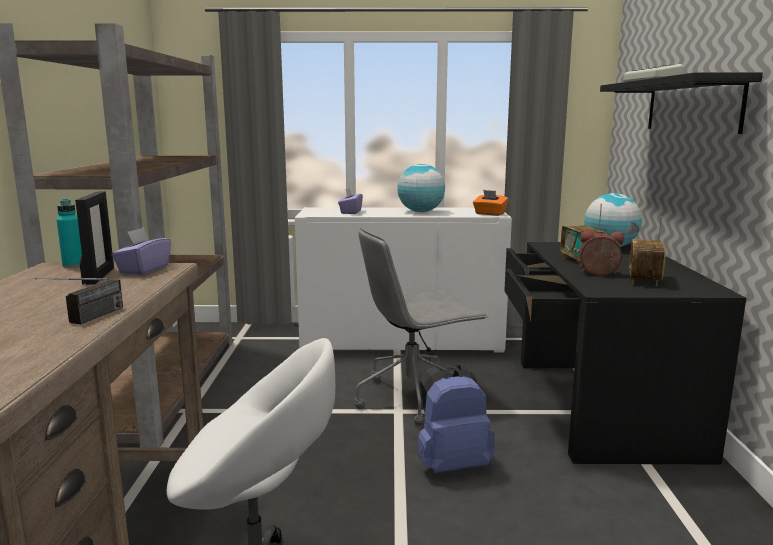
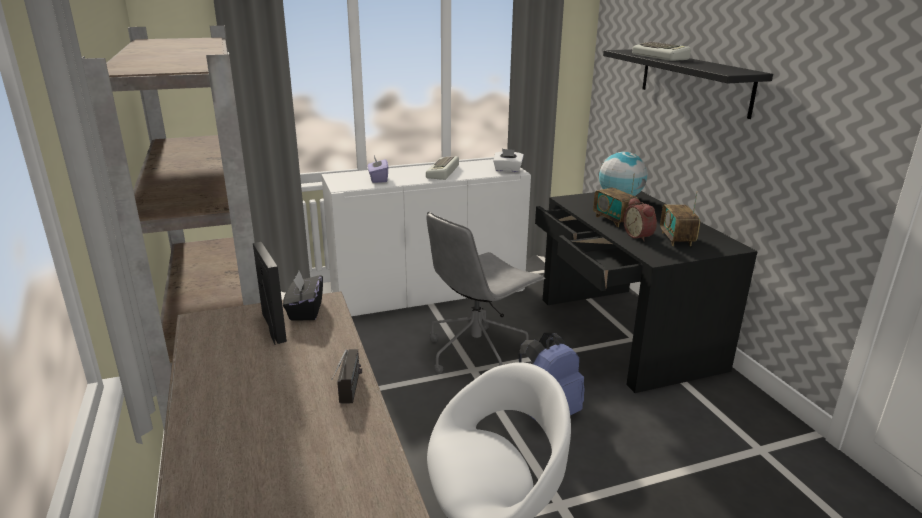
camera: 20 degrees left, 10 degrees up
turquoise bottle [56,199,82,268] -> none
purple tissue box [112,227,171,275] -> black tissue box [283,271,323,321]
globe [397,164,445,212] -> keyboard [426,156,459,180]
orange tissue box [473,190,508,216] -> white tissue box [493,149,524,172]
alarm clock [579,230,624,276] -> alarm clock turned 105 degrees counterclockwise [623,197,657,241]

